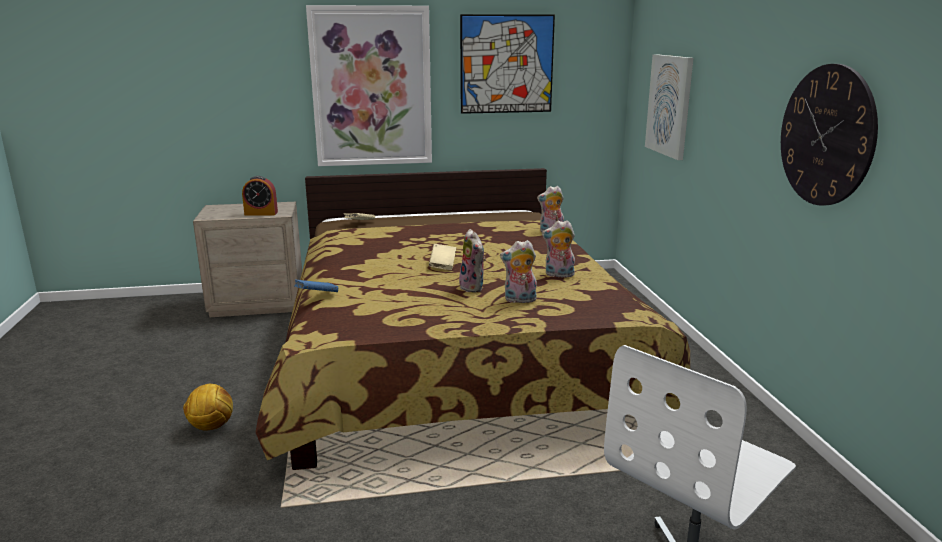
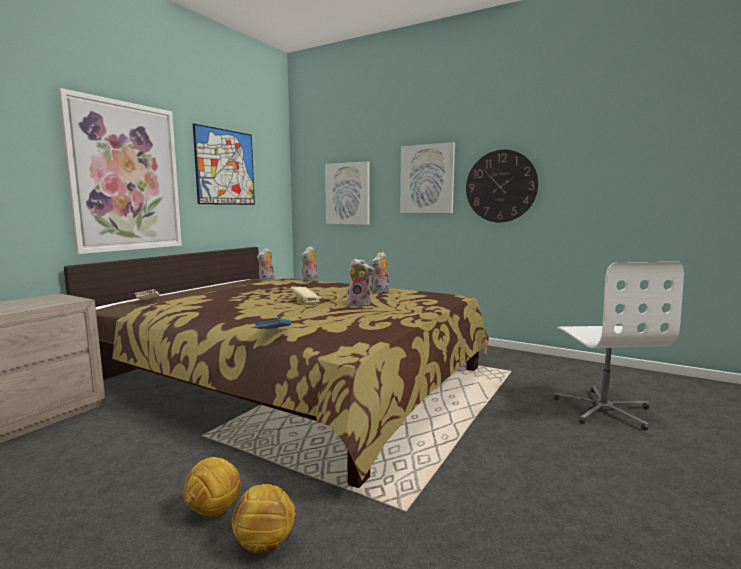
camera: 50 degrees left, 10 degrees down
alarm clock [242,176,278,216] -> none
plush toy [500,240,537,303] -> plush toy moved to [257,248,275,282]
none -> football [232,484,296,553]
none -> picture [400,142,455,213]

